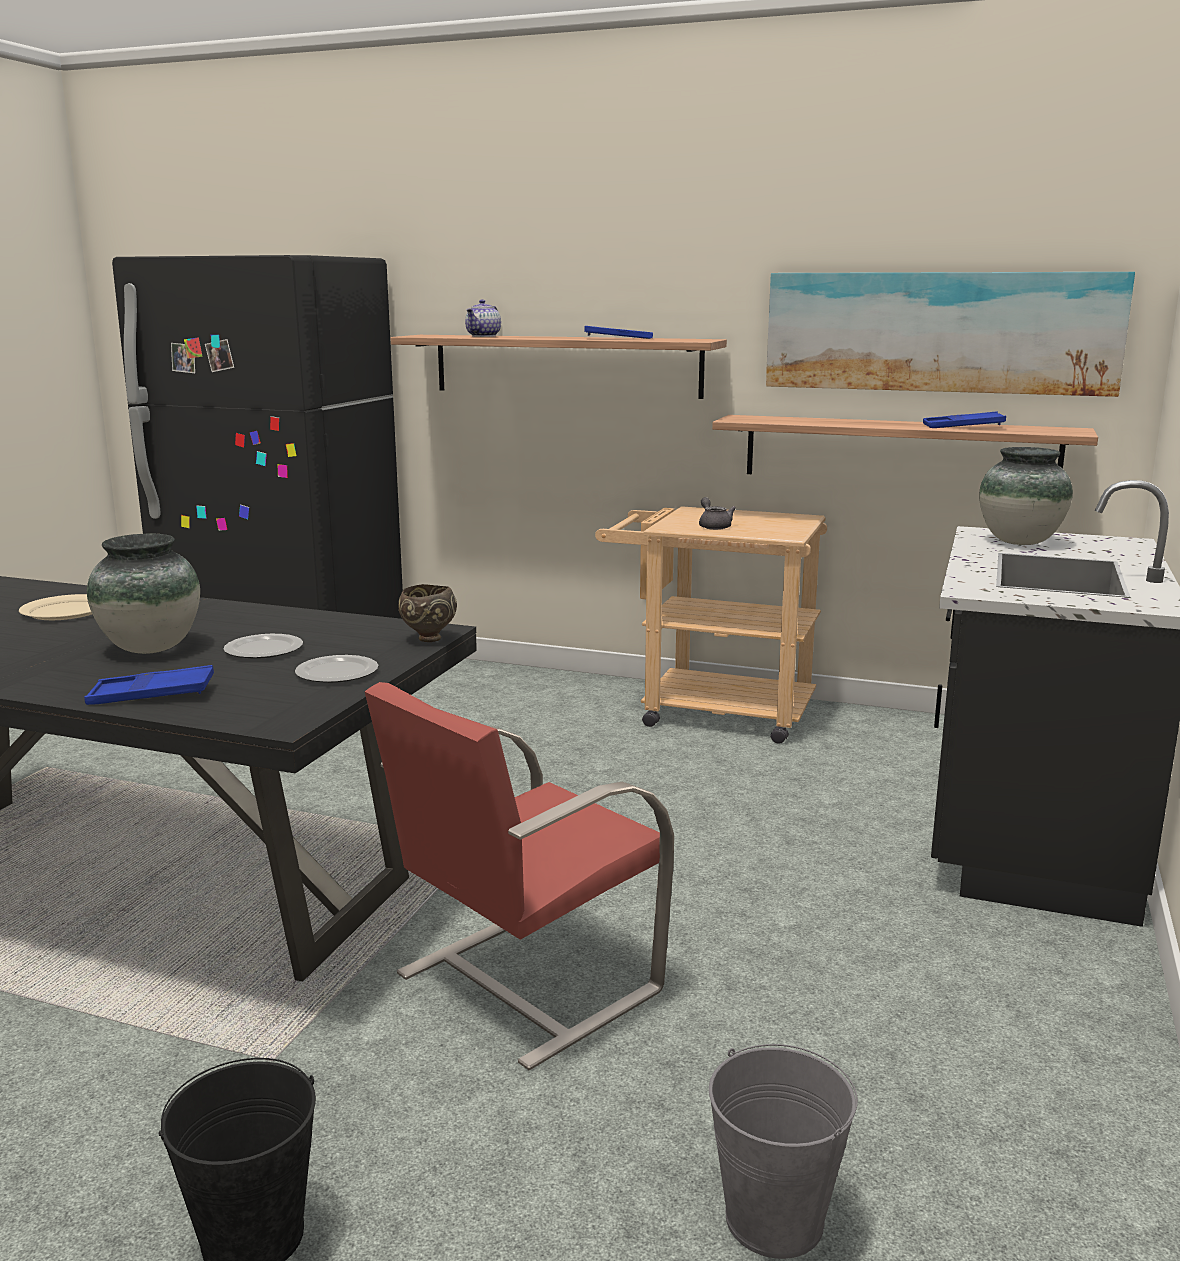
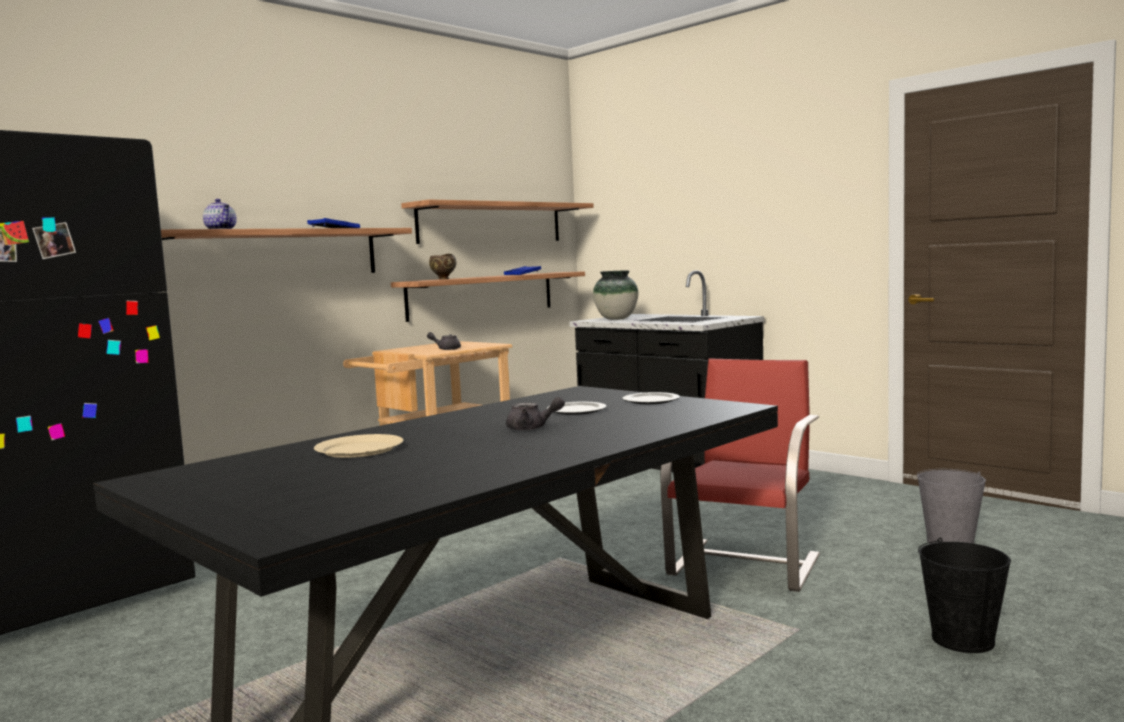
camera: 65 degrees left, 10 degrees down
blue tray [84,665,214,705] -> none
vase [87,534,200,654] -> grey teapot [506,397,565,431]
red chair [365,682,674,1071] -> red chair turned 135 degrees counterclockwise [660,358,820,592]
brown bowl [398,584,457,642] -> brown bowl moved to [429,254,456,280]
picture [766,272,1135,397] -> shelf [401,200,594,244]

